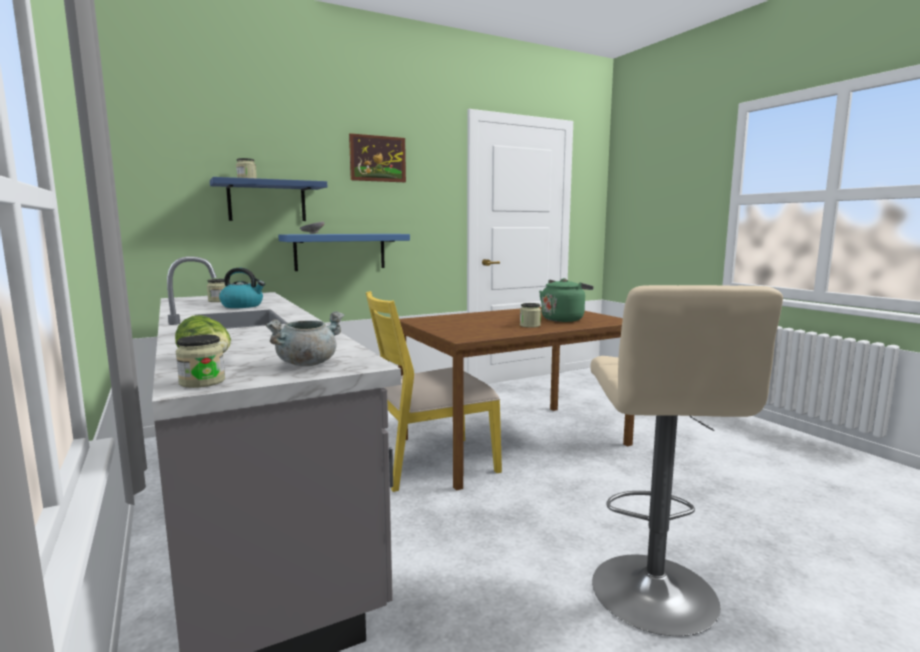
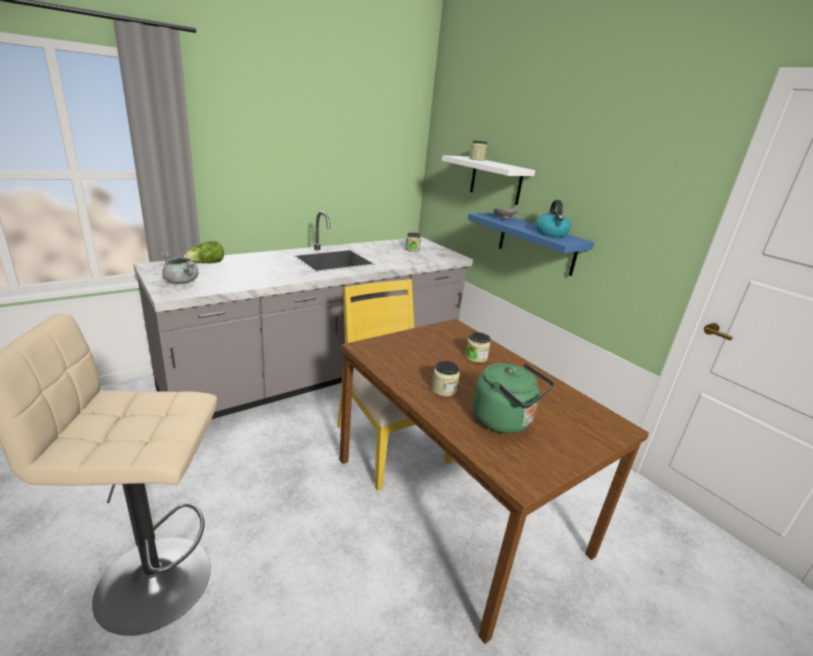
camera: 80 degrees right, 15 degrees up
jar [176,335,225,388] -> jar moved to [465,332,491,363]
blue shelf [210,177,327,221] -> white shelf [442,155,535,205]
kettle [219,268,265,308] -> kettle moved to [535,200,571,237]
picture [349,133,406,182] -> none

